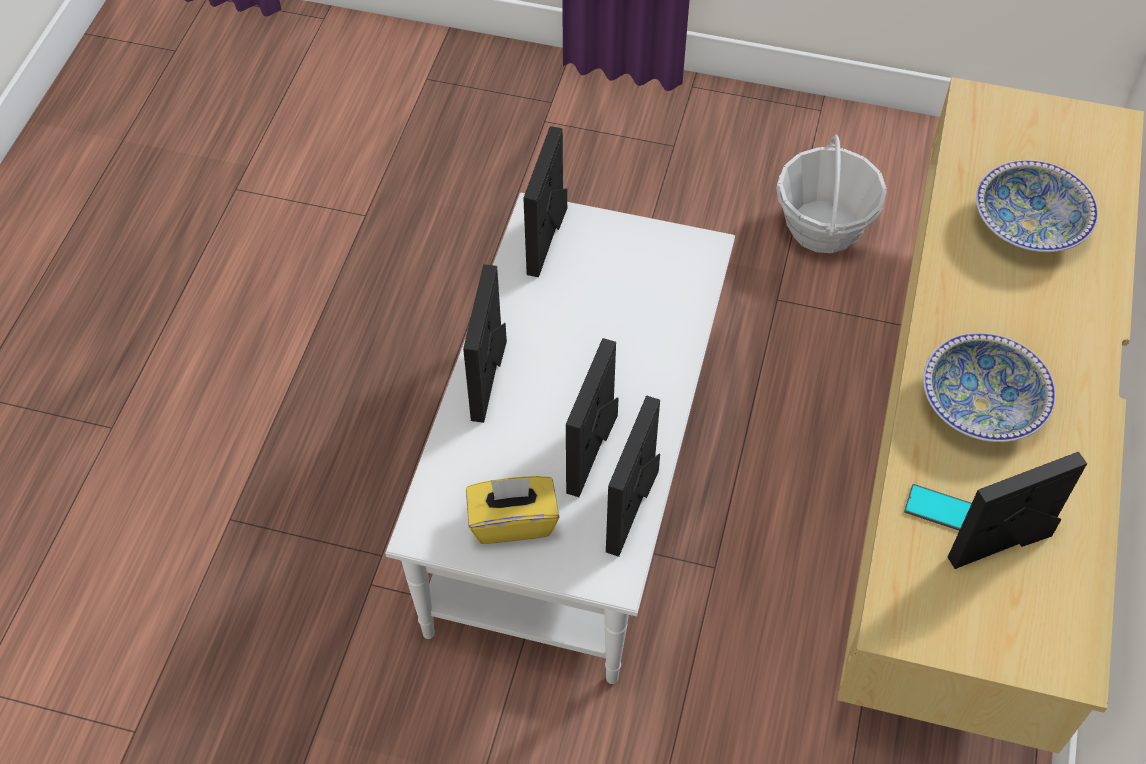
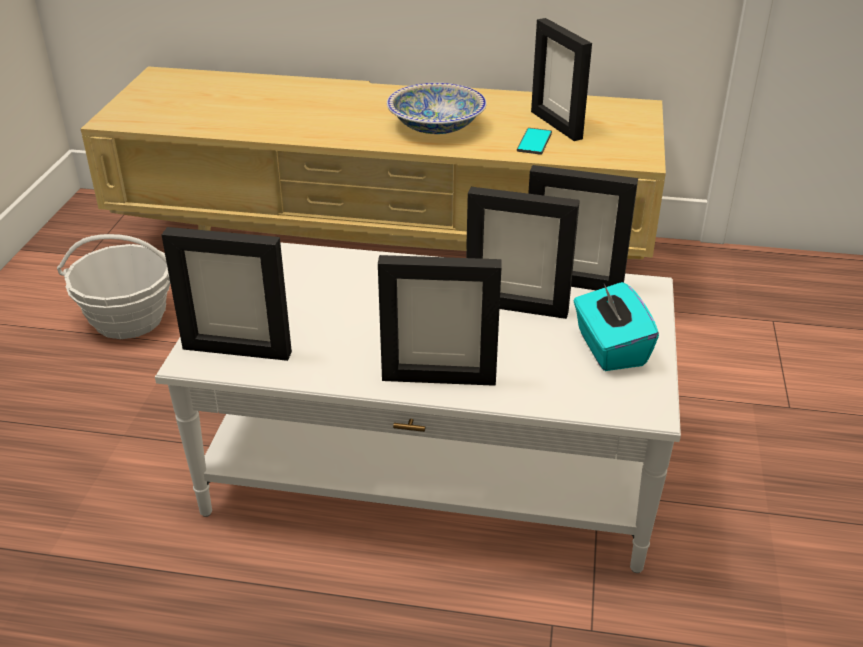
camera: 95 degrees left, 20 degrees down
yellow tissue box [466,476,559,544] -> turquoise tissue box [574,282,659,371]
bowl [976,160,1098,252] -> none

